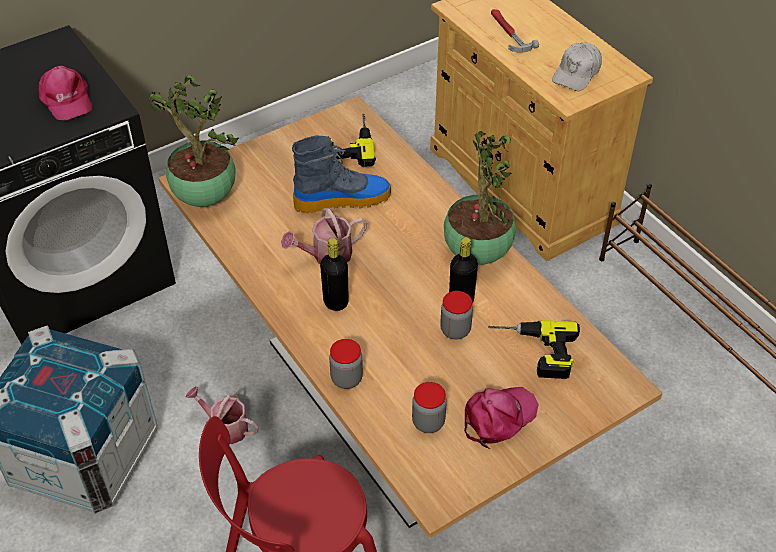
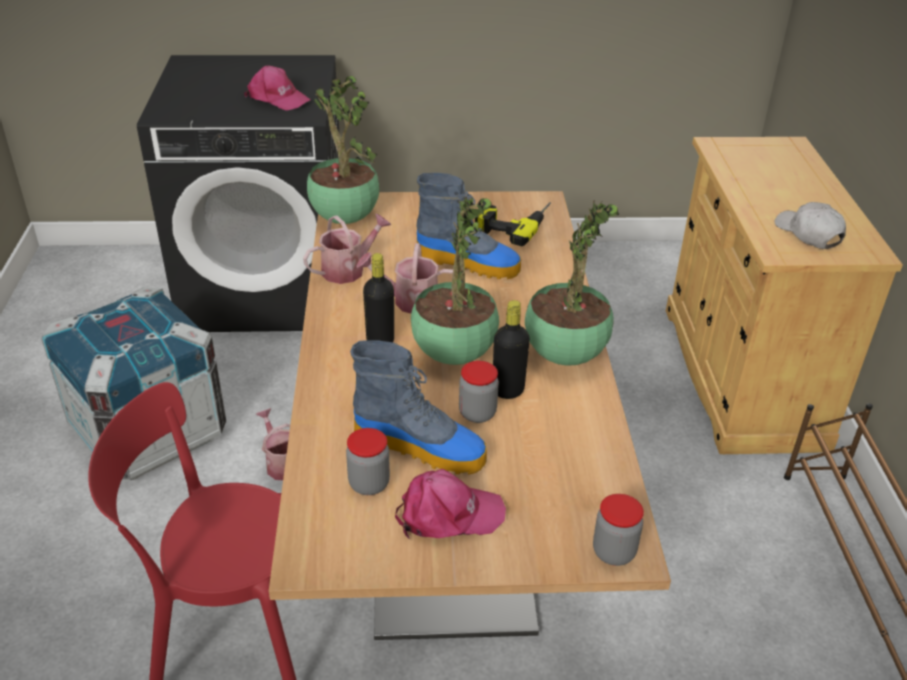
camera: 30 degrees right, 10 degrees down
pink cap [38,66,92,121] -> pink cap turned 60 degrees counterclockwise [244,66,311,111]
jar [329,339,363,389] -> jar moved to [593,494,644,566]
power drill [488,320,580,379] -> none
hammer [491,9,539,53] -> none
white cap [552,43,602,91] -> white cap turned 90 degrees clockwise [775,202,846,249]
none -> watering can [303,214,391,284]
none -> boot [350,340,487,475]
none -> potted plant [411,197,499,365]

